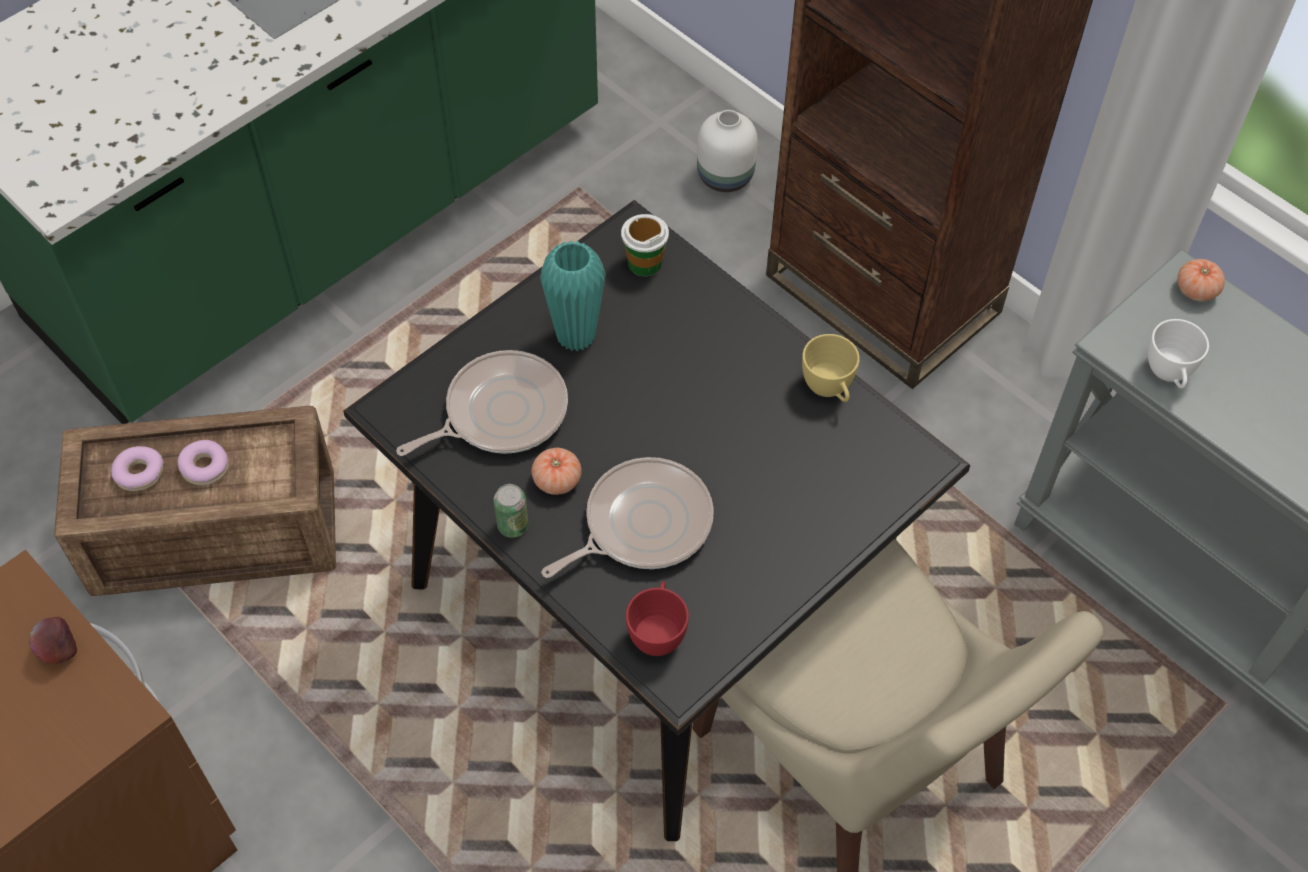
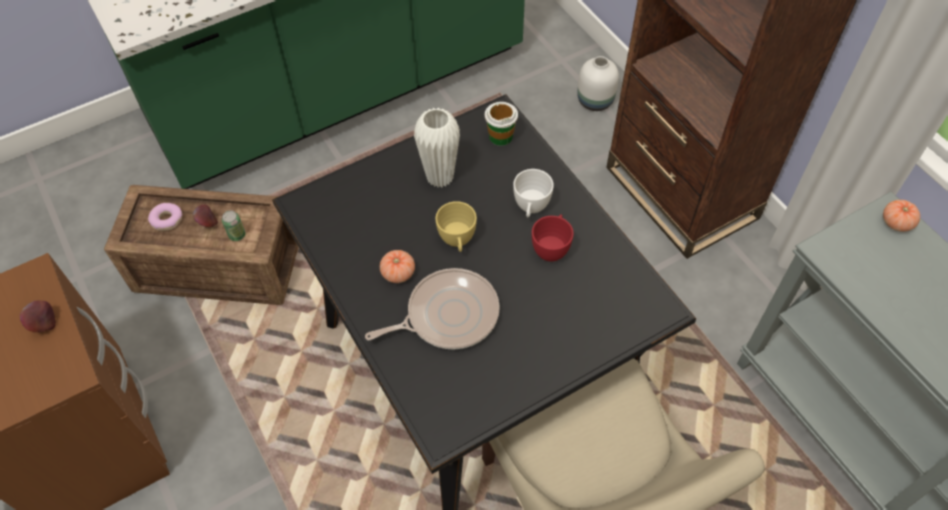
camera: 15 degrees right, 0 degrees up
donut [178,440,229,485] -> apple [193,204,218,227]
frying pan [396,350,568,456] -> none
can [494,484,528,538] -> can moved to [222,210,246,241]
turquoise vase [540,241,606,351] -> white vase [414,108,460,187]
red cup [626,581,689,656] -> red cup moved to [532,214,574,261]
yellow cup [802,334,860,402] -> yellow cup moved to [435,201,477,252]
white cup [1148,319,1209,389] -> white cup moved to [513,169,554,217]

